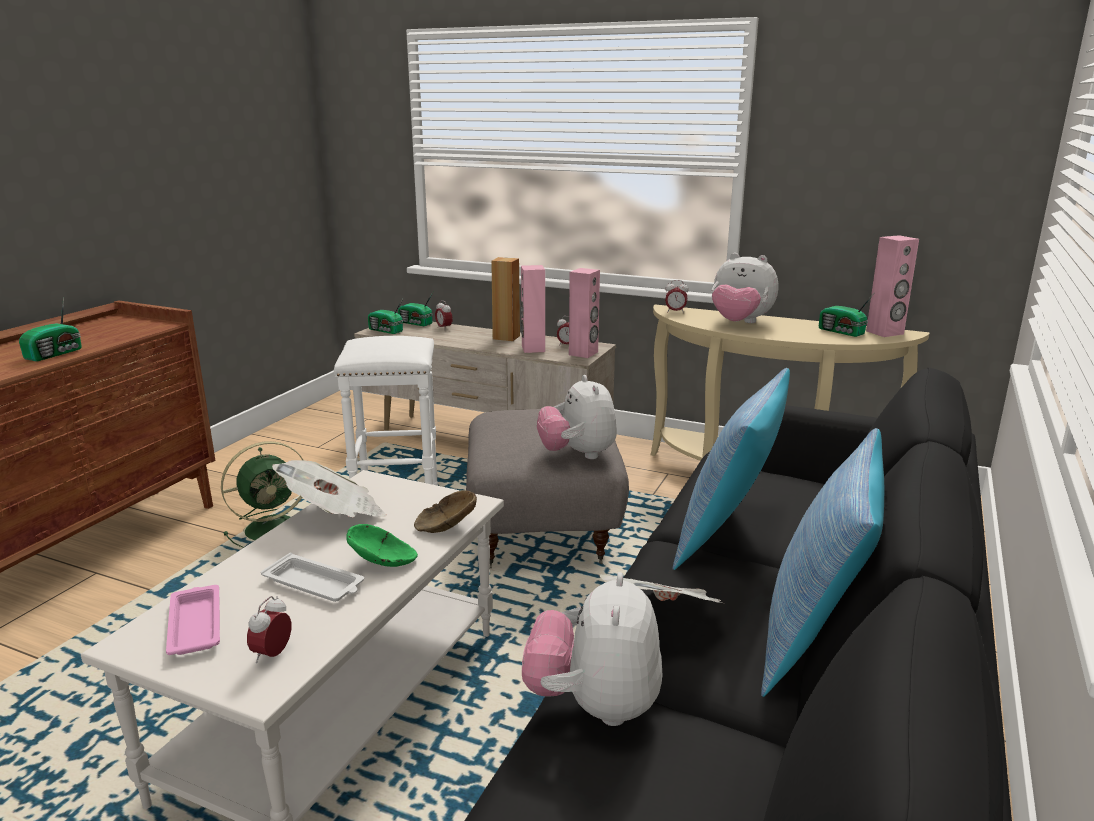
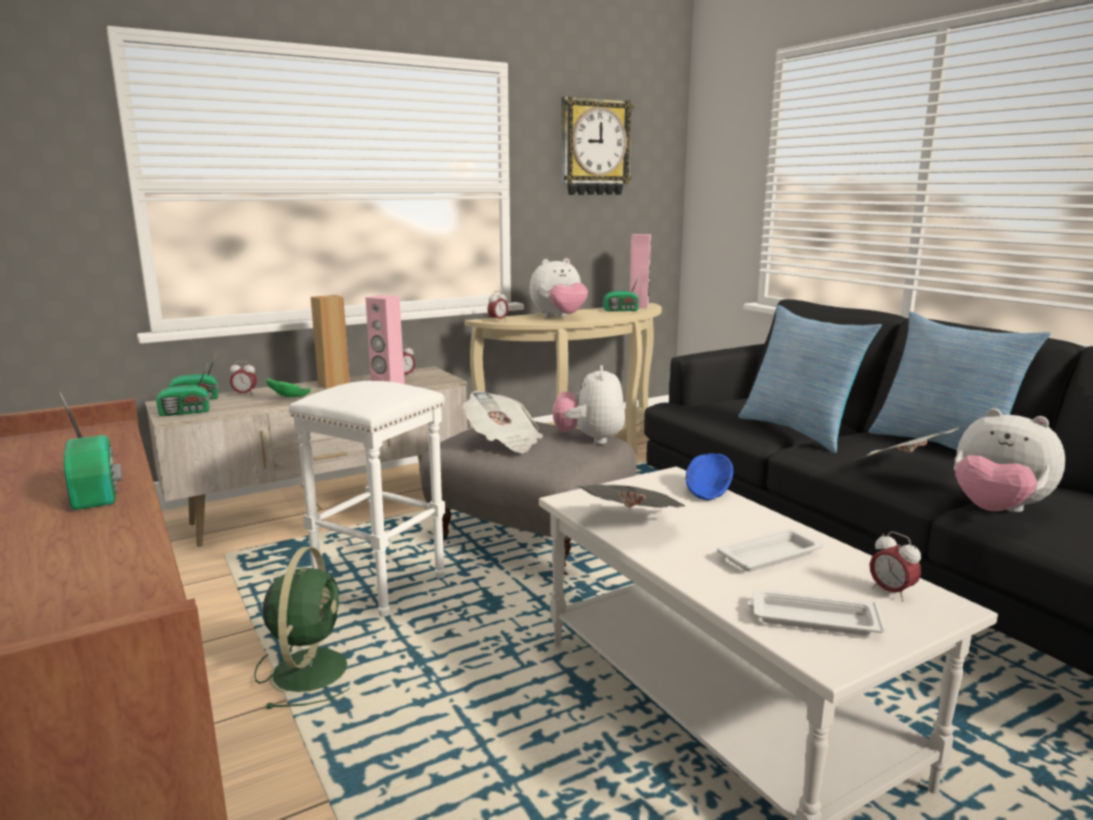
camera: 55 degrees left, 5 degrees down
pink tray [166,585,220,655] -> white tray [747,589,886,636]
green bowl [346,524,418,567] -> green bowl moved to [266,378,311,398]
brown bowl [414,490,477,533] -> blue bowl [685,453,734,500]
plush toy [537,375,617,459] -> plush toy turned 75 degrees clockwise [553,365,625,444]
pink speaker [569,268,600,358] -> none
none -> newspaper [463,391,543,453]
none -> wall clock [561,96,634,195]

